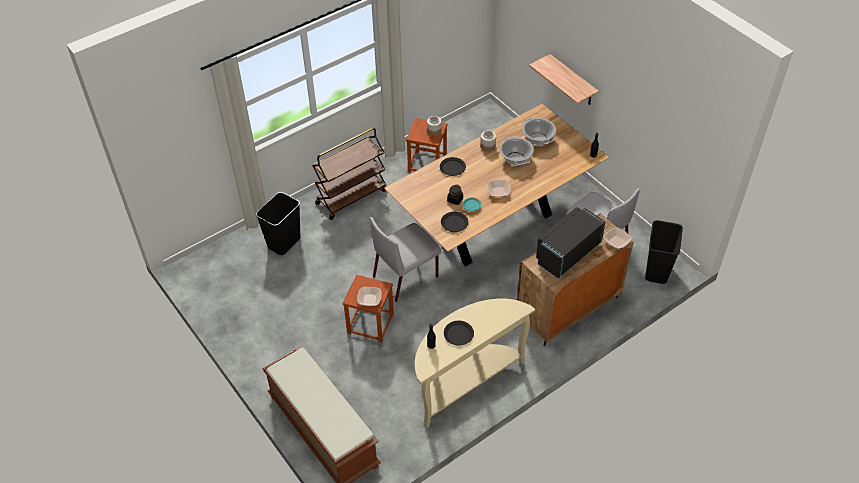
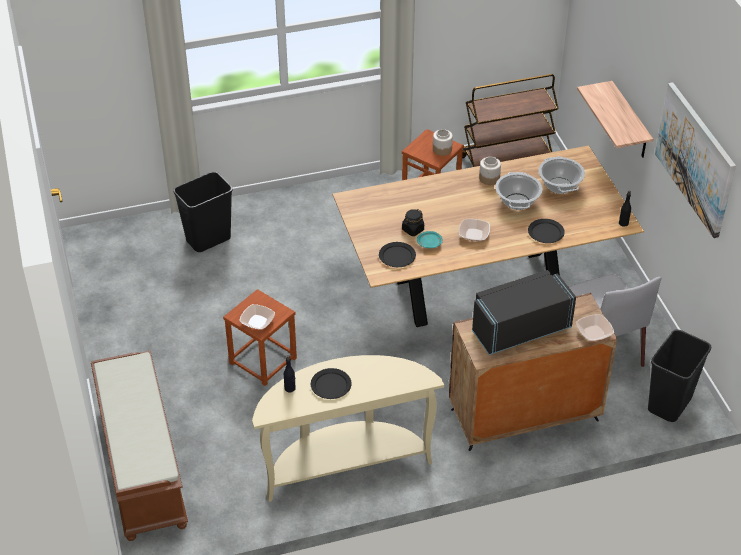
camera: 20 degrees right, 5 degrees down
brown cart [312,128,387,220] -> brown cart moved to [462,74,559,167]
grey chair [370,217,441,302] -> none
black plate [440,157,466,176] -> black plate moved to [528,219,565,243]
none -> picture [655,82,736,238]

